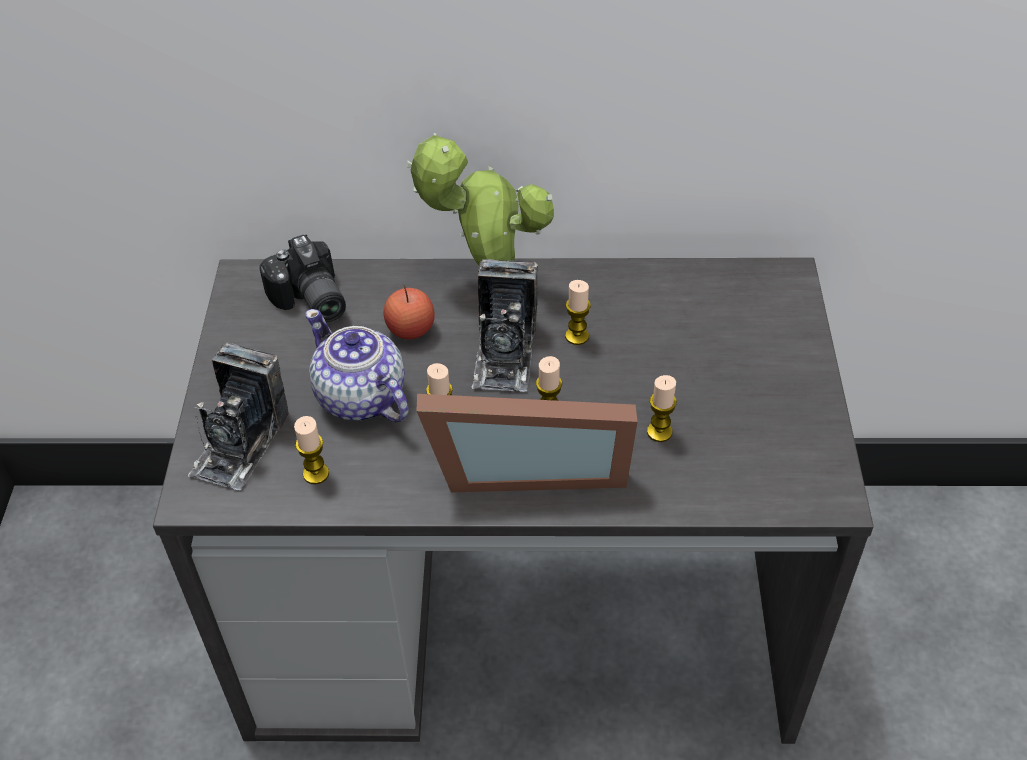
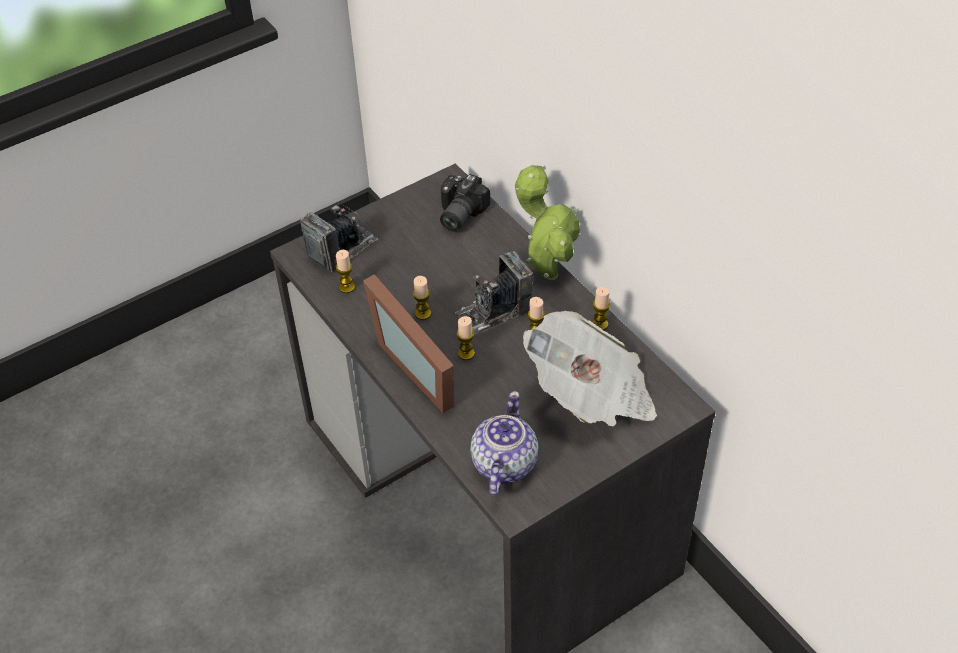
camera: 55 degrees right, 0 degrees up
camera [188,343,289,490] -> camera turned 150 degrees clockwise [300,203,378,273]
teapot [305,309,409,423] -> teapot moved to [470,391,539,496]
apple [384,285,435,339] -> none
candle [647,375,677,442] -> candle moved to [592,287,610,330]
none -> newspaper [523,311,657,427]

